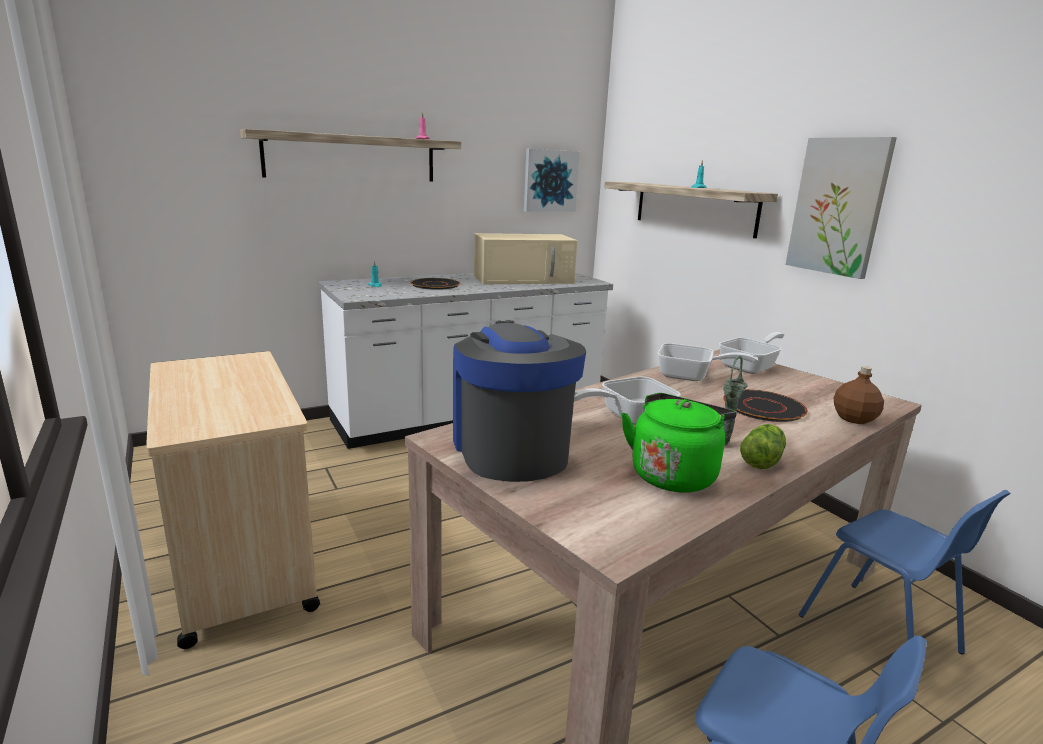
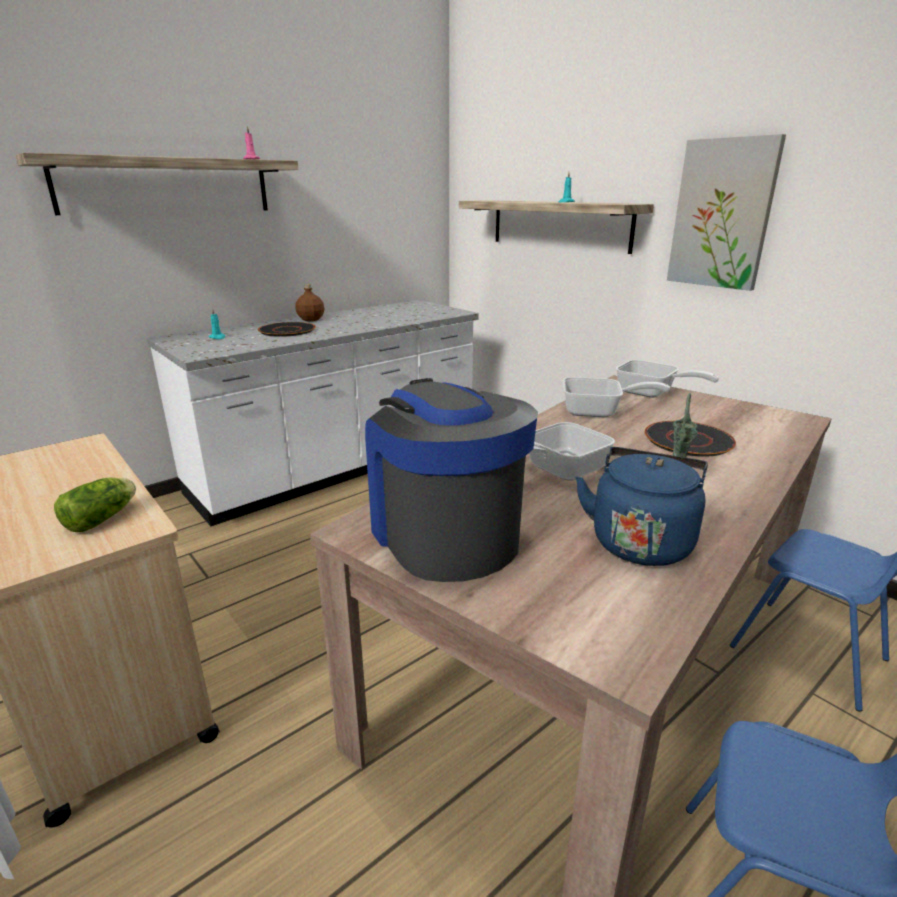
camera: 10 degrees left, 5 degrees up
beige microwave [474,233,577,284] -> none
picture [524,149,580,212] -> none
green kettle [621,393,737,492] -> blue kettle [575,447,708,566]
frying pan [719,332,784,374] -> frying pan turned 90 degrees clockwise [616,360,719,398]
lettuce [740,424,786,469] -> lettuce moved to [54,478,136,532]
brown bottle [834,366,884,424] -> brown bottle moved to [296,284,324,321]

